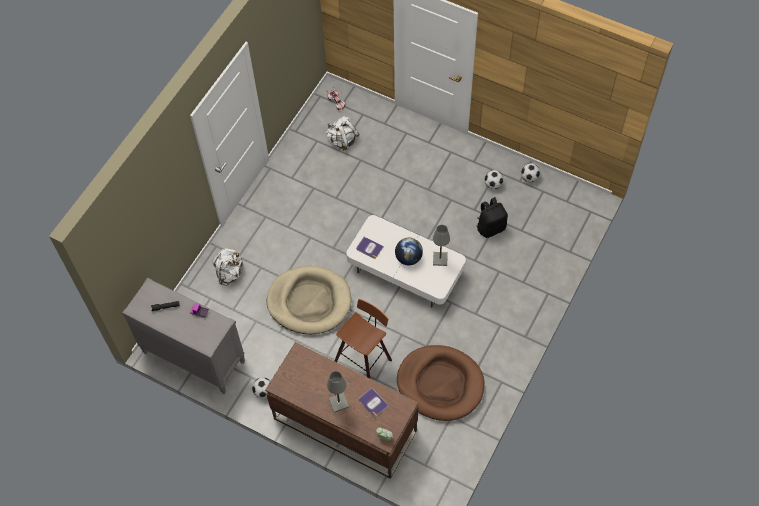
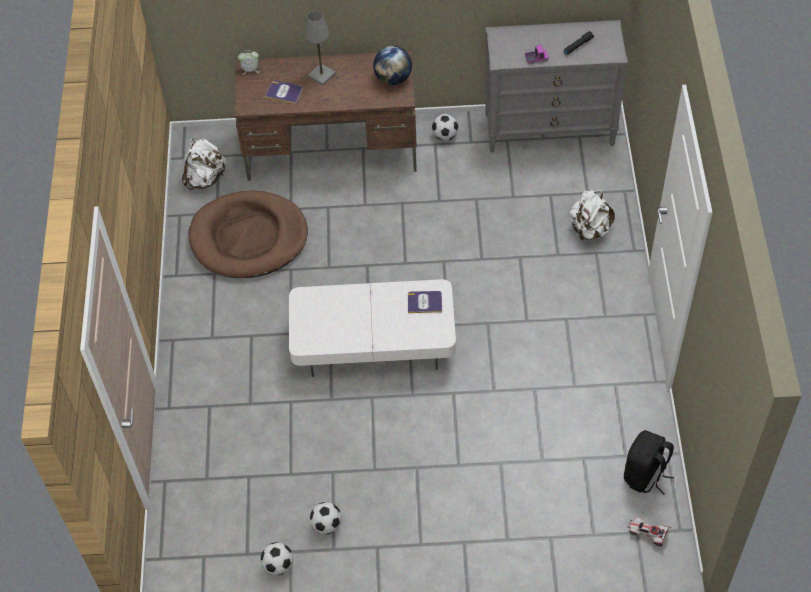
camera: 150 degrees right, 5 degrees down
beige dog bed [267,266,351,334] -> none
white backpack [326,116,359,151] -> white backpack moved to [182,138,226,190]
stool [334,299,392,378] -> none
globe [395,238,423,265] -> globe moved to [373,46,412,85]
grey table lamp [433,225,450,266] -> none
black backpack [477,197,508,238] -> black backpack moved to [624,430,674,495]

